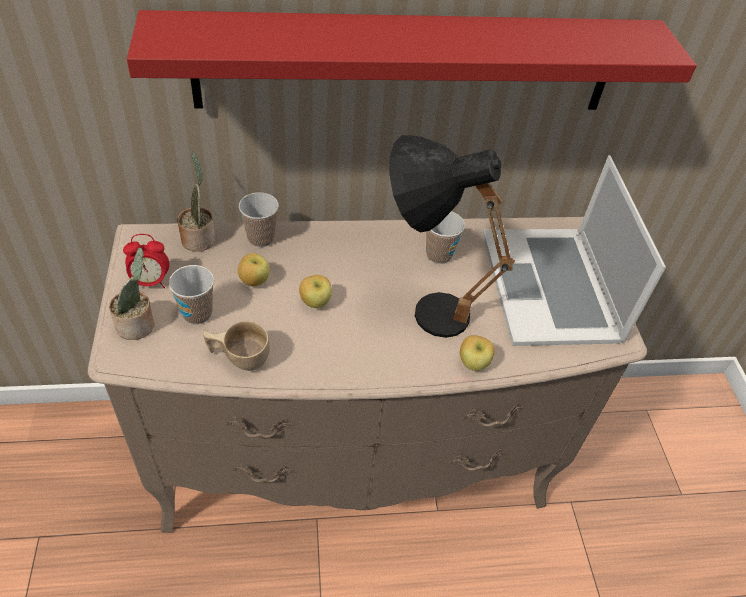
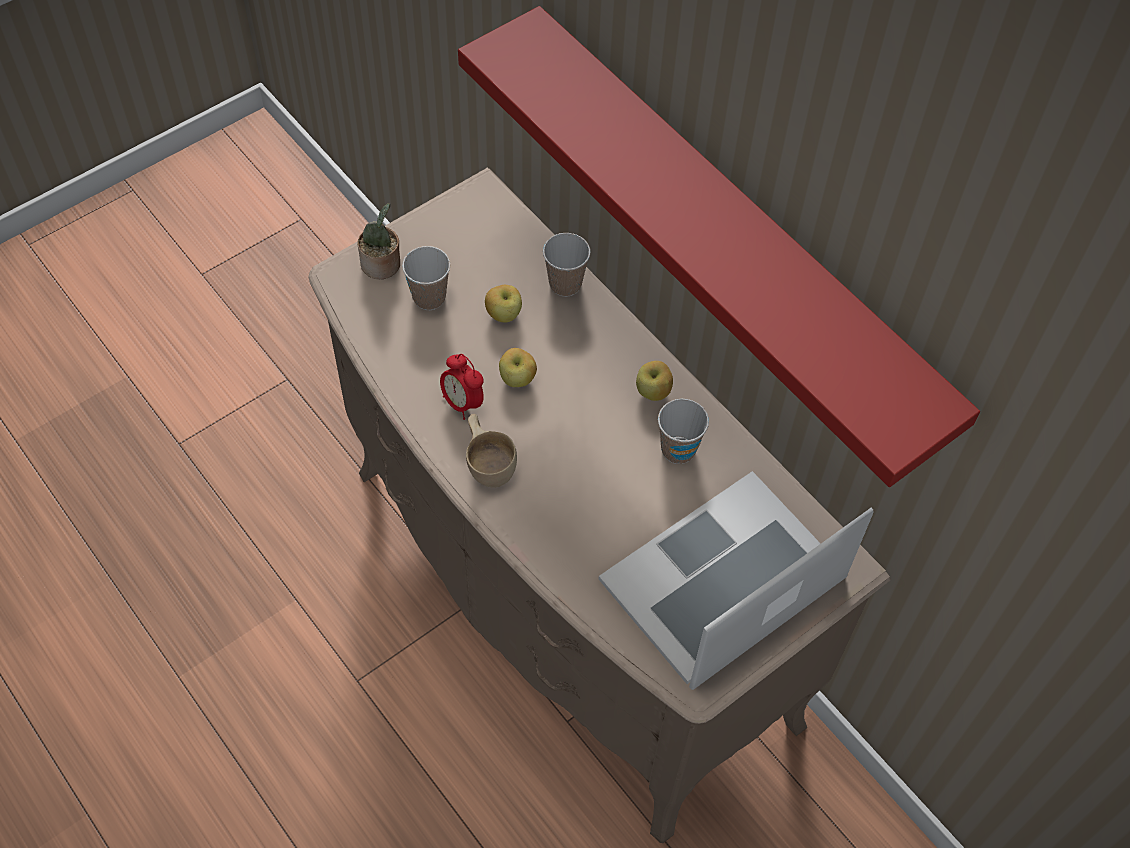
camera: 60 degrees right, 10 degrees up
alarm clock [123,234,169,288] -> alarm clock moved to [440,354,484,420]
potted plant [177,152,215,252] -> none
beige cup [203,321,270,371] -> beige cup moved to [466,414,517,488]
black table lamp [389,135,515,338] -> none
apple [460,335,495,371] -> apple moved to [636,361,673,401]

